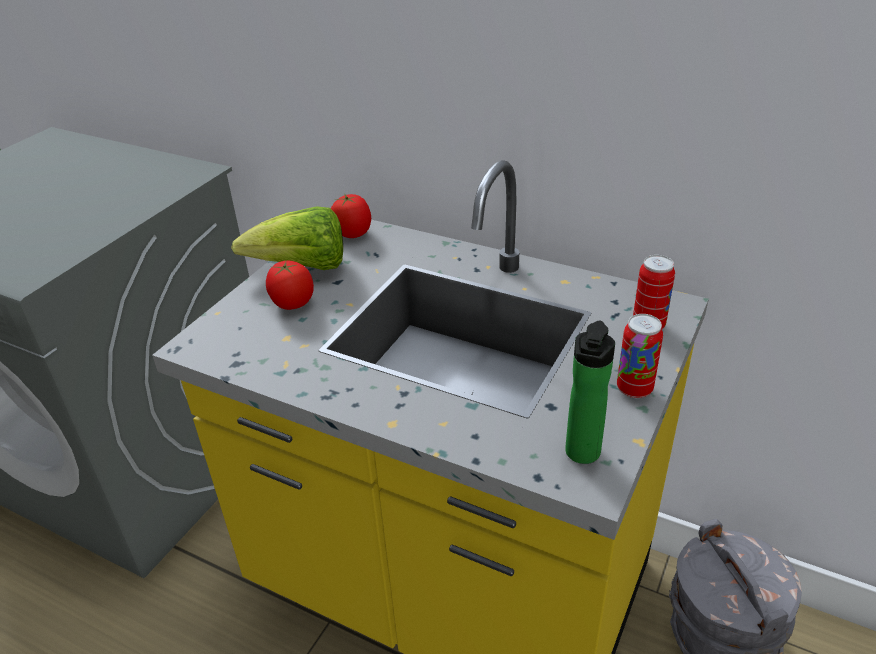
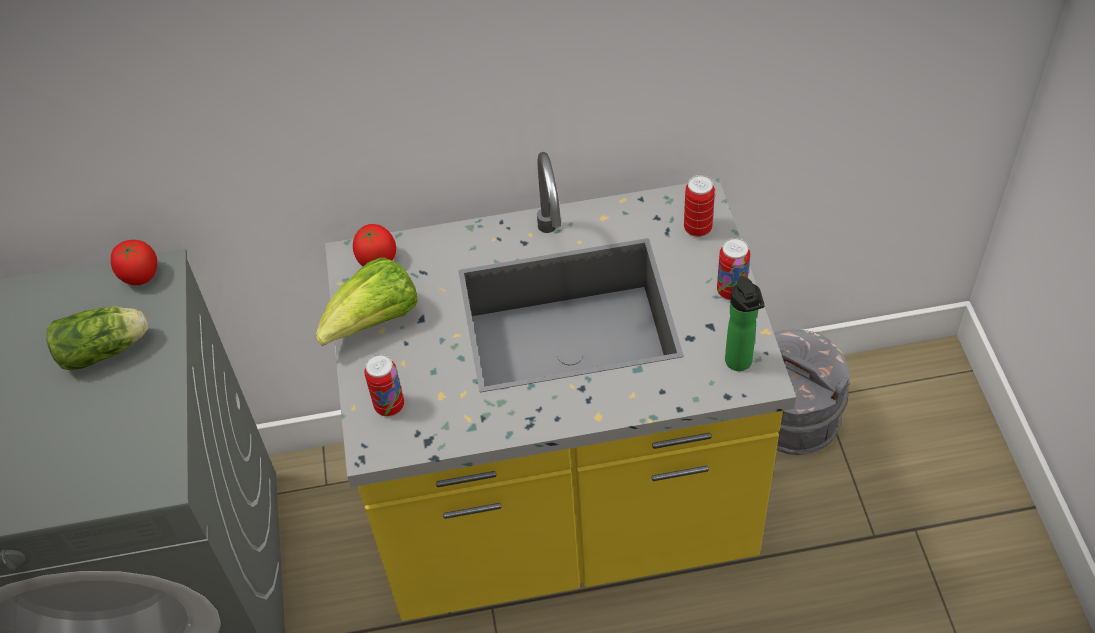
camera: 35 degrees left, 15 degrees up
tomato [266,261,314,310] -> tomato moved to [111,240,157,285]
none -> lettuce [46,307,148,370]
none -> can [364,354,404,417]

